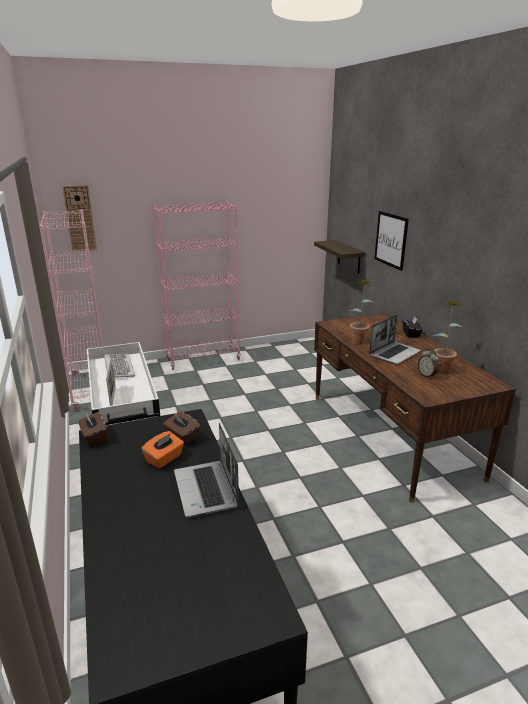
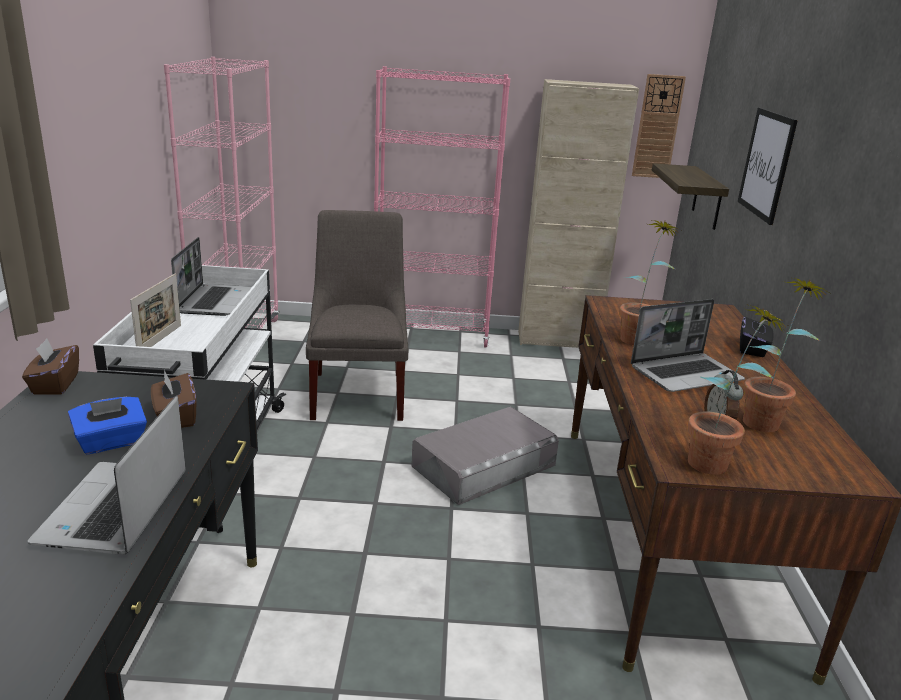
camera: 20 degrees right, 0 degrees up
wall clock [62,185,97,252] -> wall clock moved to [632,74,686,178]
keyboard [104,354,135,378] -> laptop [171,237,252,316]
orange tissue box [141,431,184,469] -> blue tissue box [68,397,147,455]
none -> grey chair [306,210,408,421]
none -> grey storage box [411,406,559,505]
none -> beige cabinet [518,79,639,348]
none -> potted plant [688,305,785,475]

